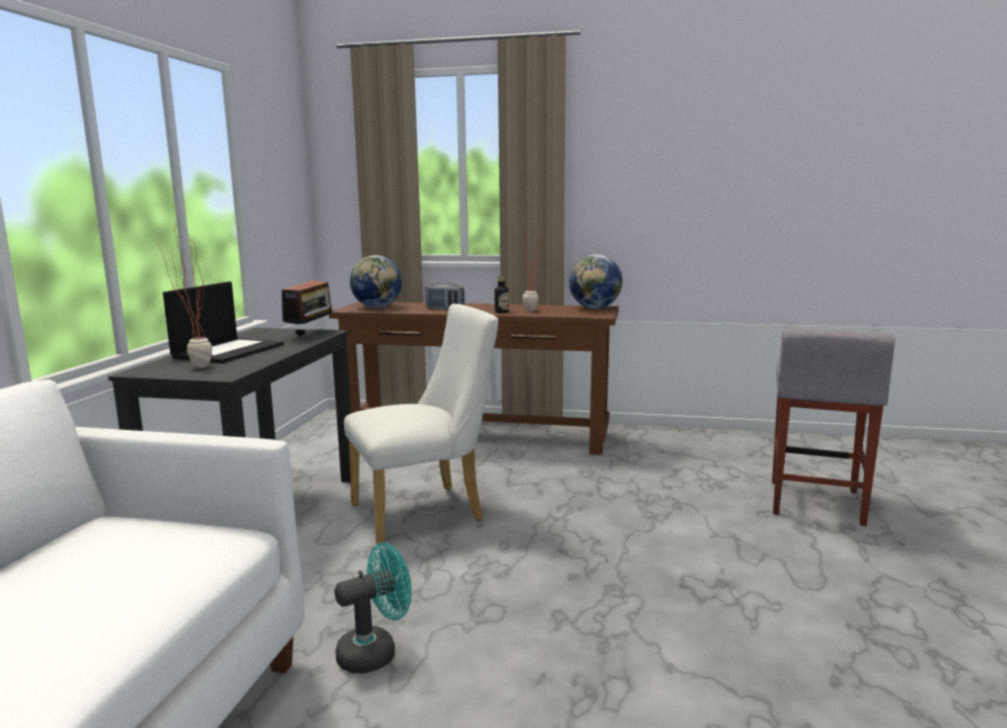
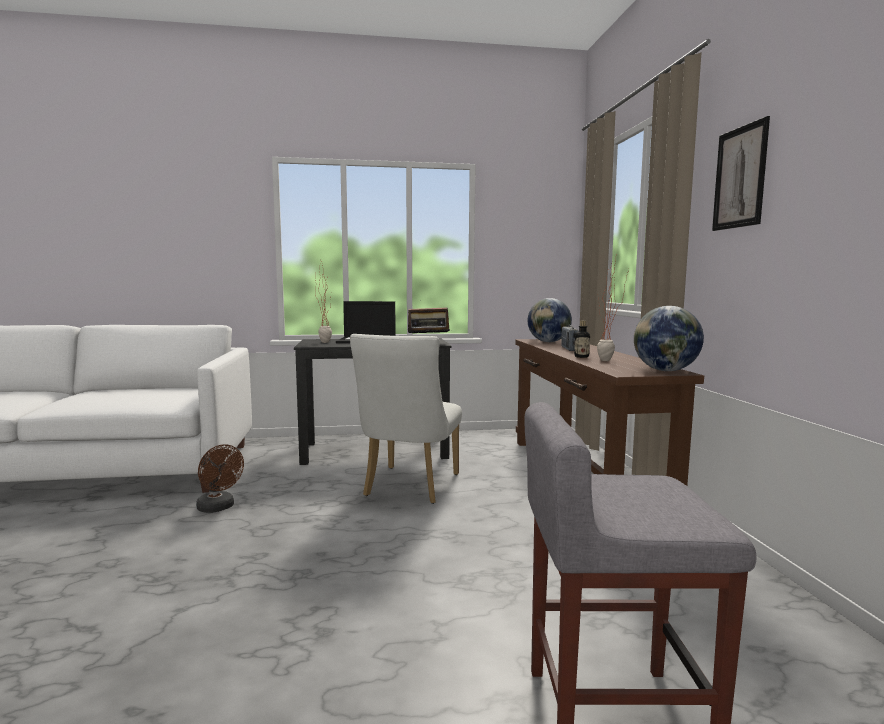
camera: 70 degrees right, 5 degrees down
turquoise fan [335,542,412,673] -> brown fan [196,444,244,513]
white chair [344,304,498,545] -> white chair turned 60 degrees clockwise [350,334,462,504]
none -> picture [712,116,770,231]

